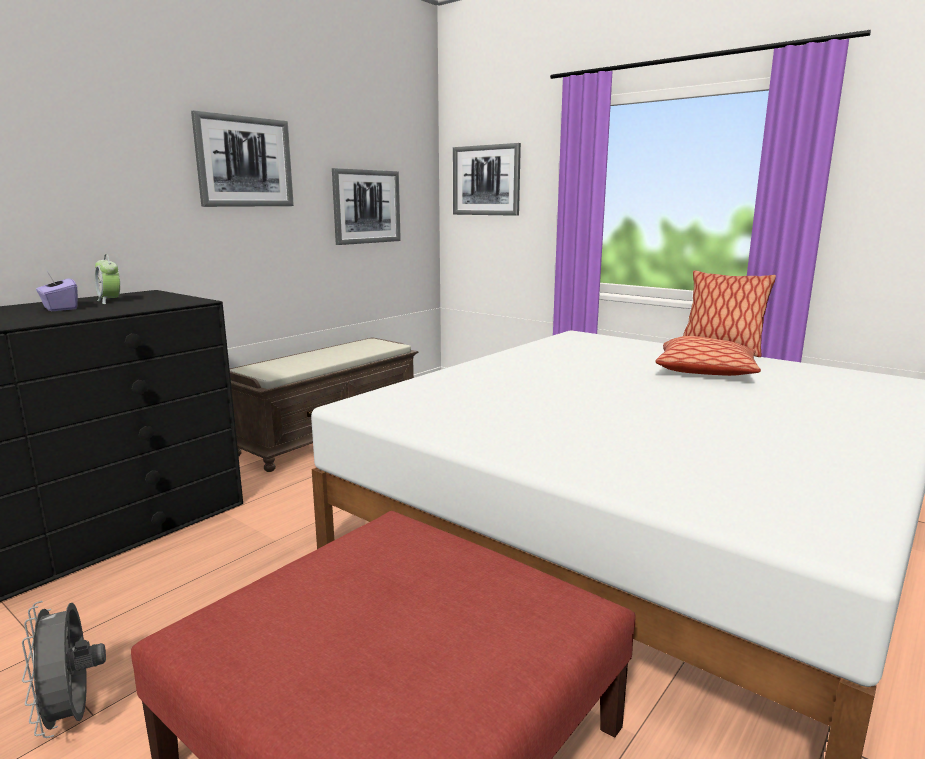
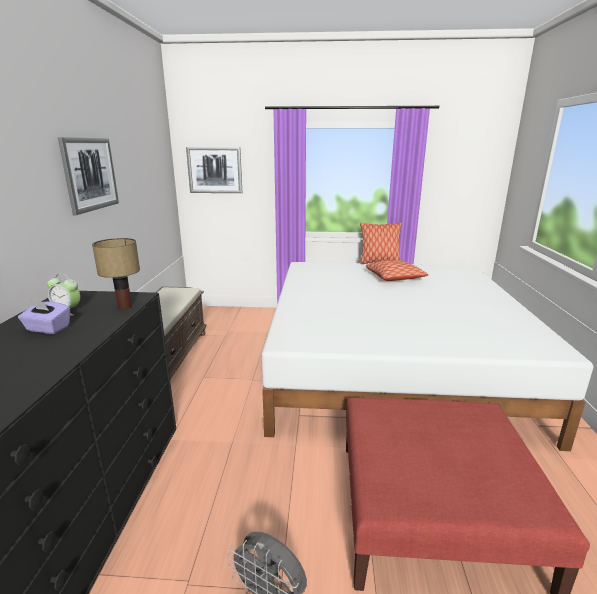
camera: 35 degrees left, 5 degrees up
picture [332,168,401,245] -> none
none -> table lamp [92,238,140,310]

